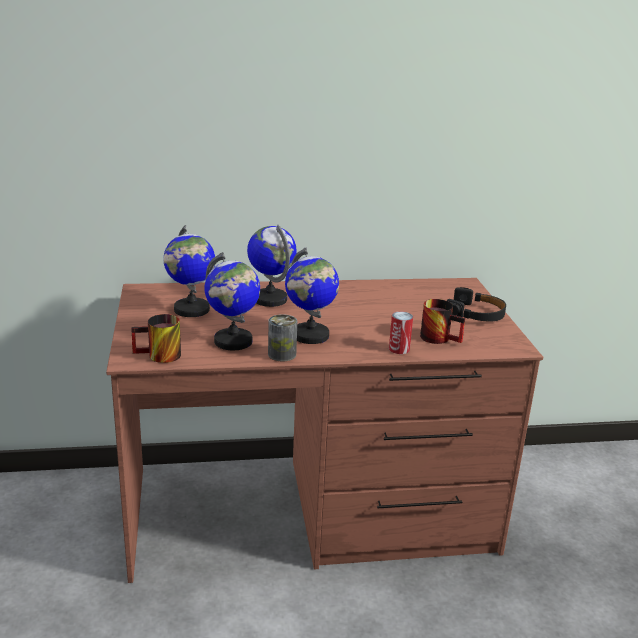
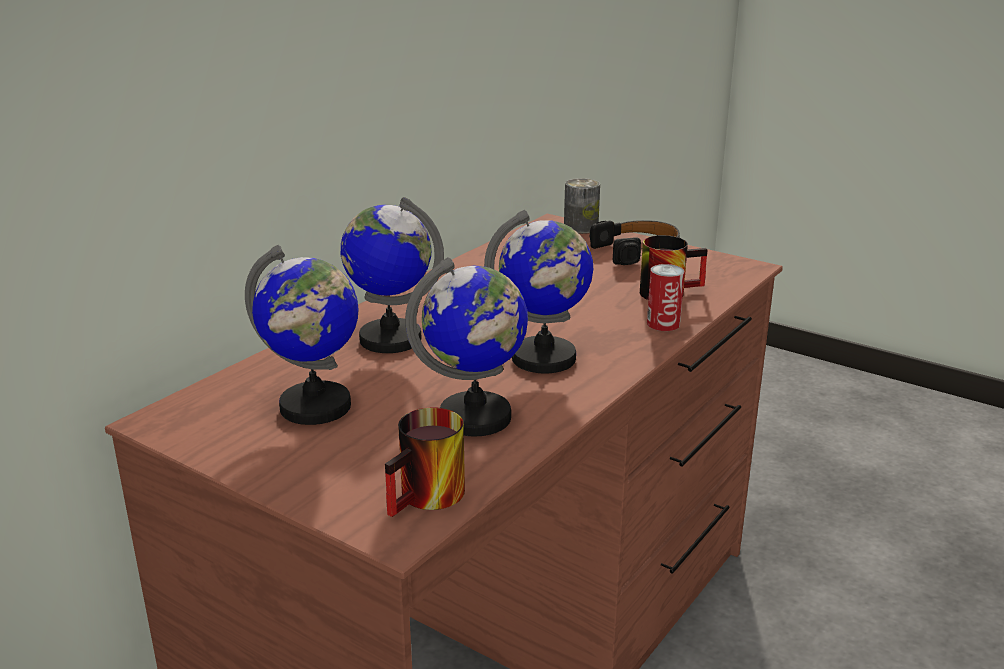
camera: 45 degrees left, 0 degrees up
can [268,314,297,361] -> can moved to [564,178,600,234]

